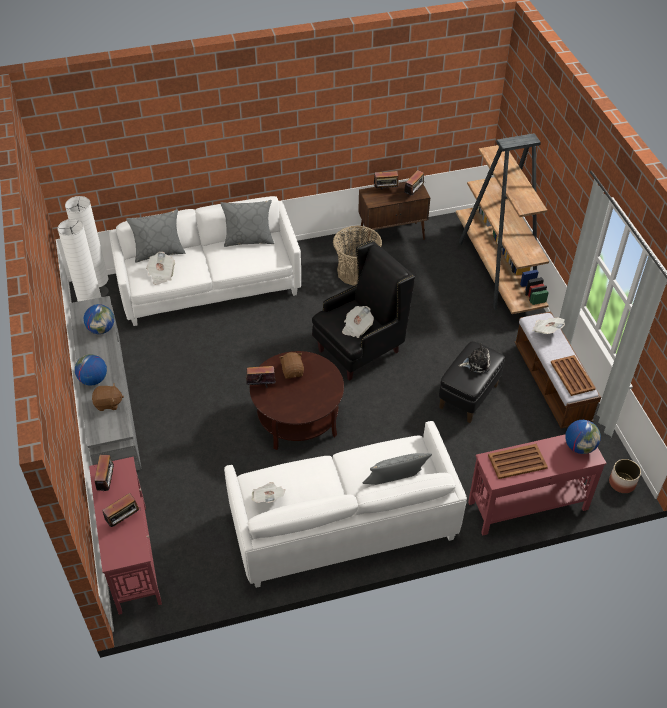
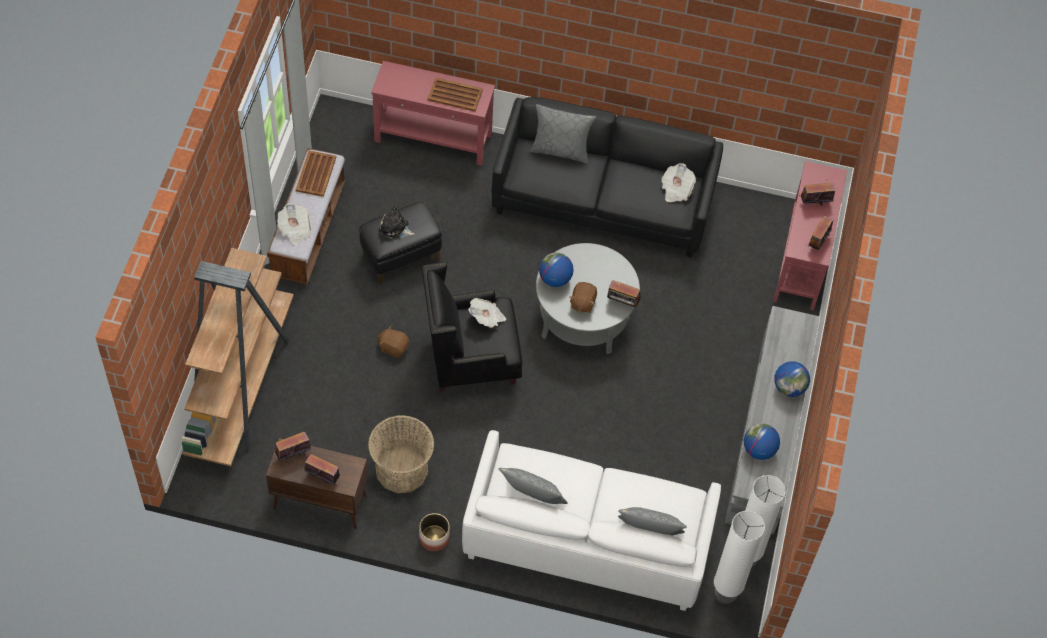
camera: 155 degrees left, 10 degrees up
brown plush toy [92,383,124,411] -> brown plush toy moved to [377,326,409,358]
newspaper [146,252,175,285] -> none
white sofa [224,421,467,588] -> black sofa [492,97,723,257]
brown coffee table [250,351,344,450] -> grey coffee table [536,243,640,354]
globe [565,420,601,454] -> globe moved to [539,253,574,287]
planter [609,459,641,493] -> planter moved to [419,513,450,551]

